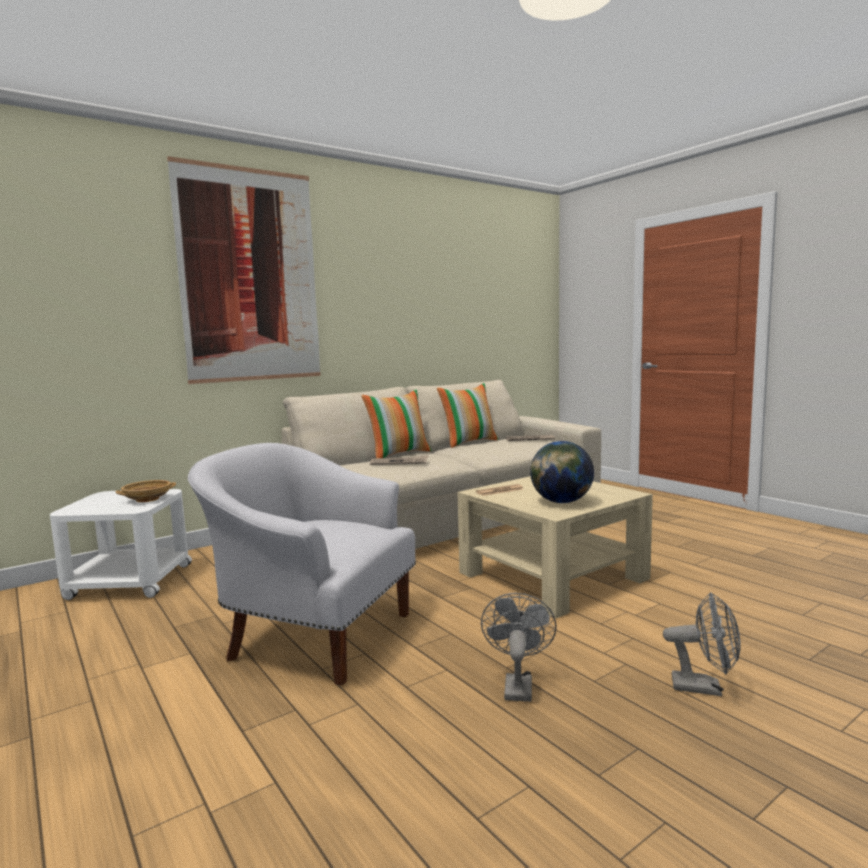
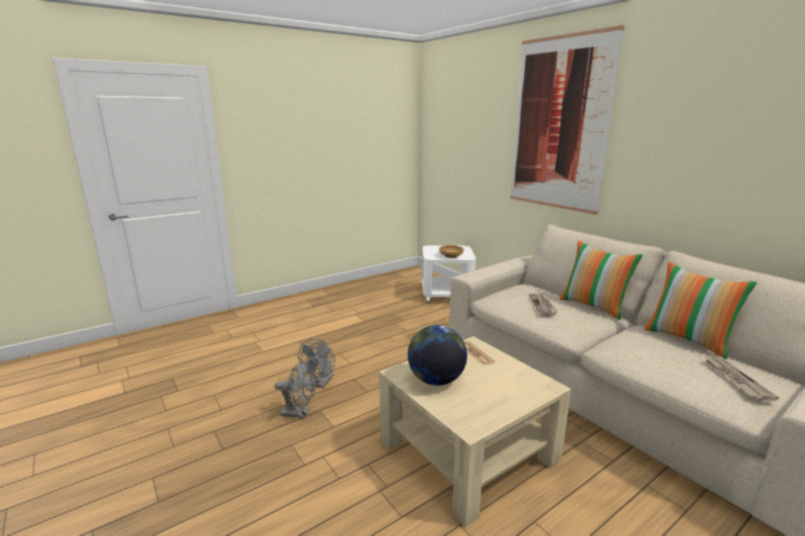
camera: 90 degrees right, 10 degrees up
white armchair [188,443,416,686] -> none
grey fan [663,592,741,696] -> grey fan moved to [298,339,335,388]

